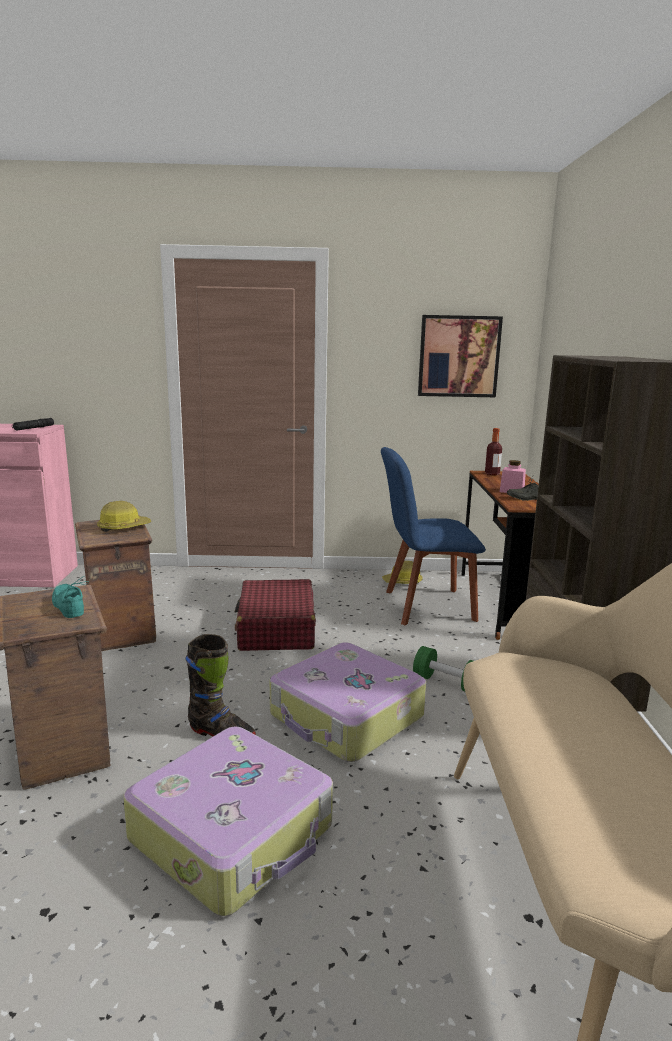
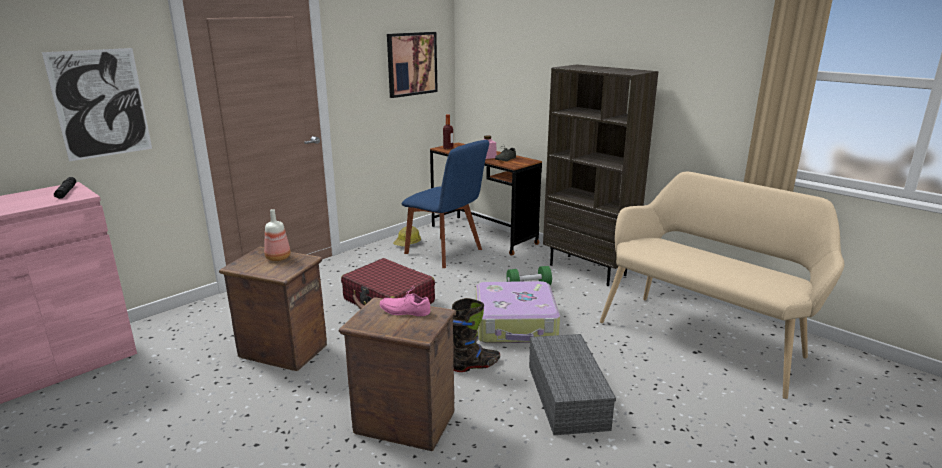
camera: 45 degrees left, 5 degrees up
turquoise shoe [52,576,89,618] -> pink shoe [380,284,430,316]
hard hat [97,501,151,532] -> bottle [264,209,291,261]
suitcase [123,727,333,916] -> grey storage box [529,334,616,435]
blue chair [381,447,486,626] -> blue chair turned 90 degrees counterclockwise [402,140,489,268]
none -> picture [42,48,152,162]

